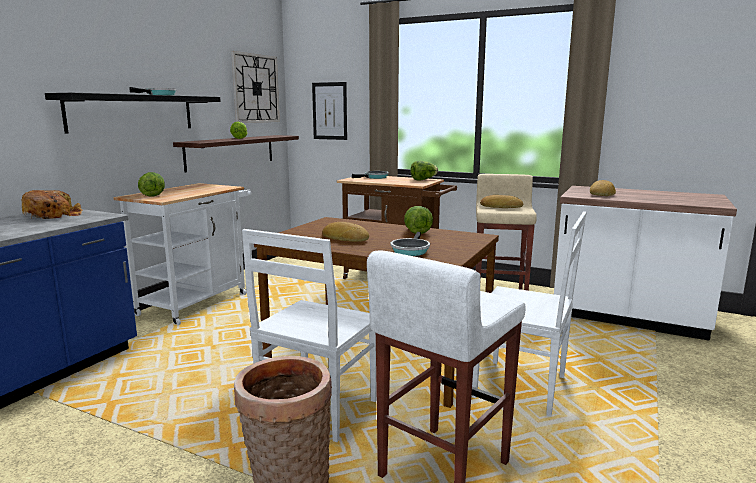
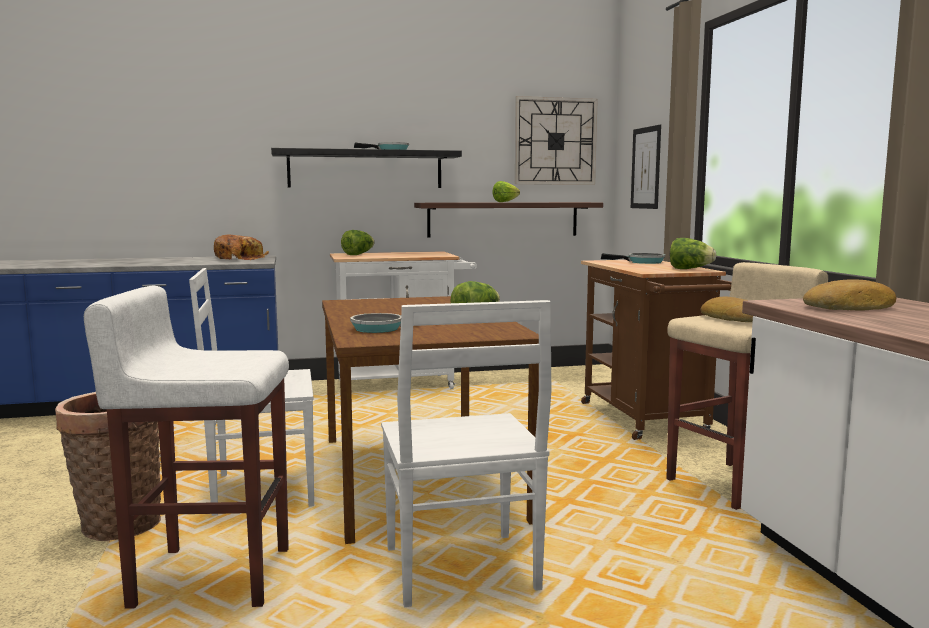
camera: 50 degrees right, 5 degrees down
bread [322,222,369,242] -> none

